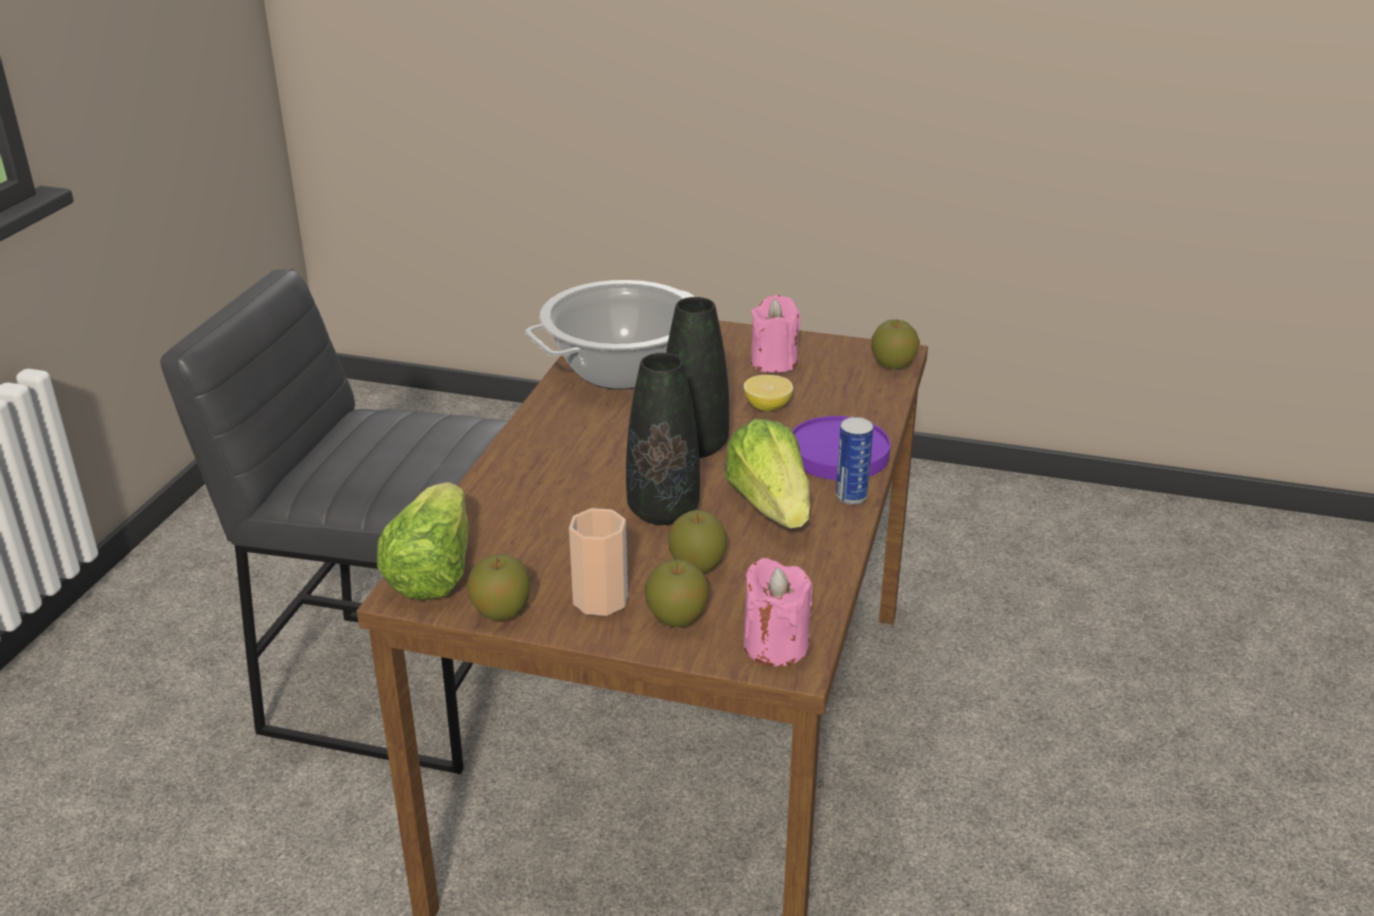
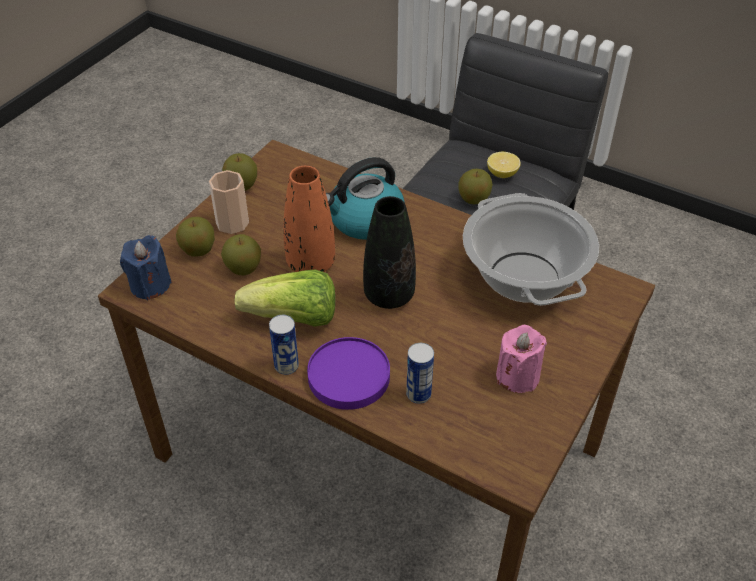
camera: 105 degrees right, 15 degrees up
lettuce [377,482,468,600] -> none
black vase [626,353,700,525] -> orange vase [283,166,335,272]
lemon [744,375,793,411] -> lemon moved to [487,152,521,178]
pink candle [744,558,812,666] -> blue candle [120,235,172,300]
apple [871,319,920,369] -> apple moved to [459,169,493,204]
none -> kettle [326,157,405,240]
none -> can [406,343,434,404]

